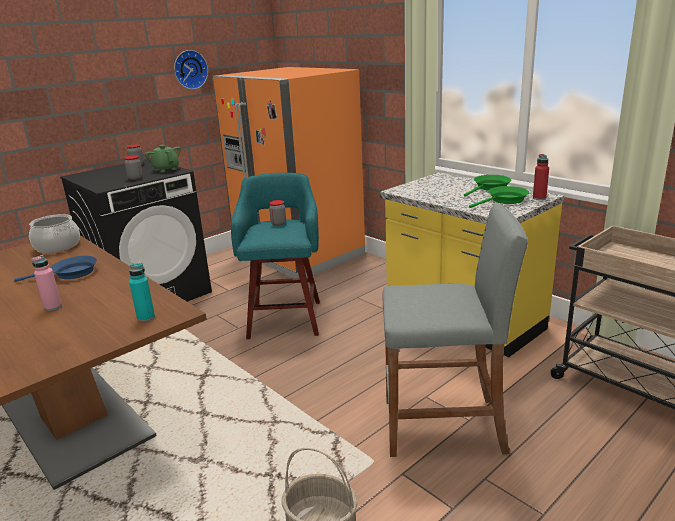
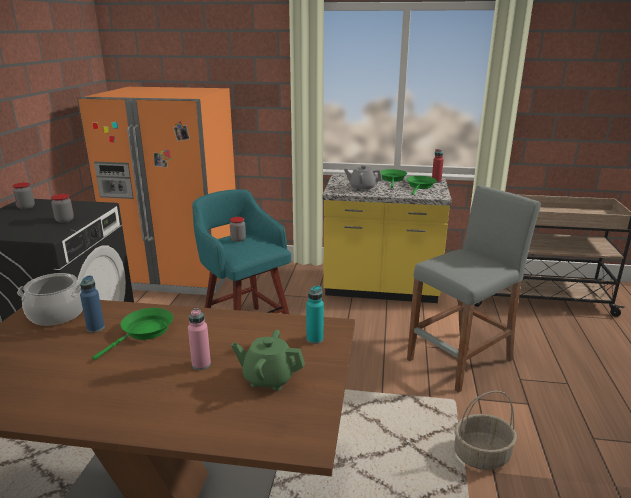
camera: 40 degrees left, 0 degrees up
blue frying pan [14,256,97,282] -> green frying pan [92,308,173,360]
green teapot [145,145,181,172] -> green teapot moved to [231,330,305,391]
wall clock [174,50,208,90] -> none
none -> blue bottle [80,275,105,333]
none -> grey teapot [344,165,382,191]

